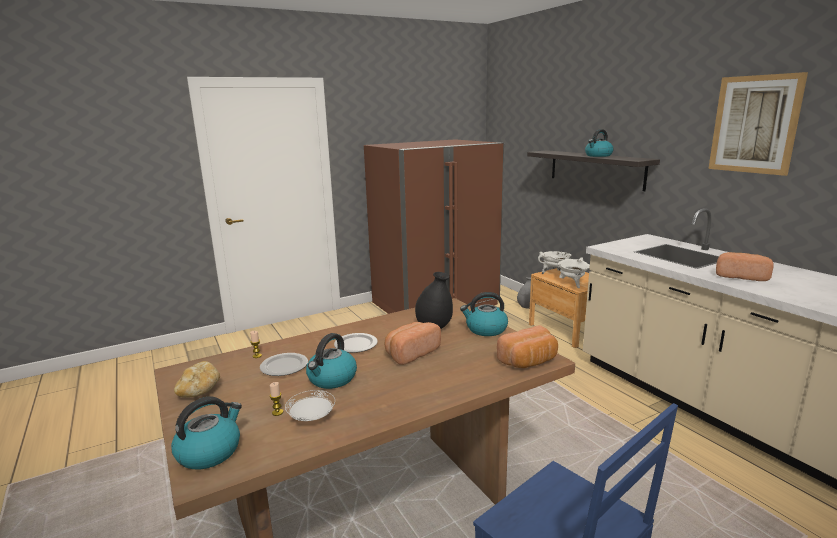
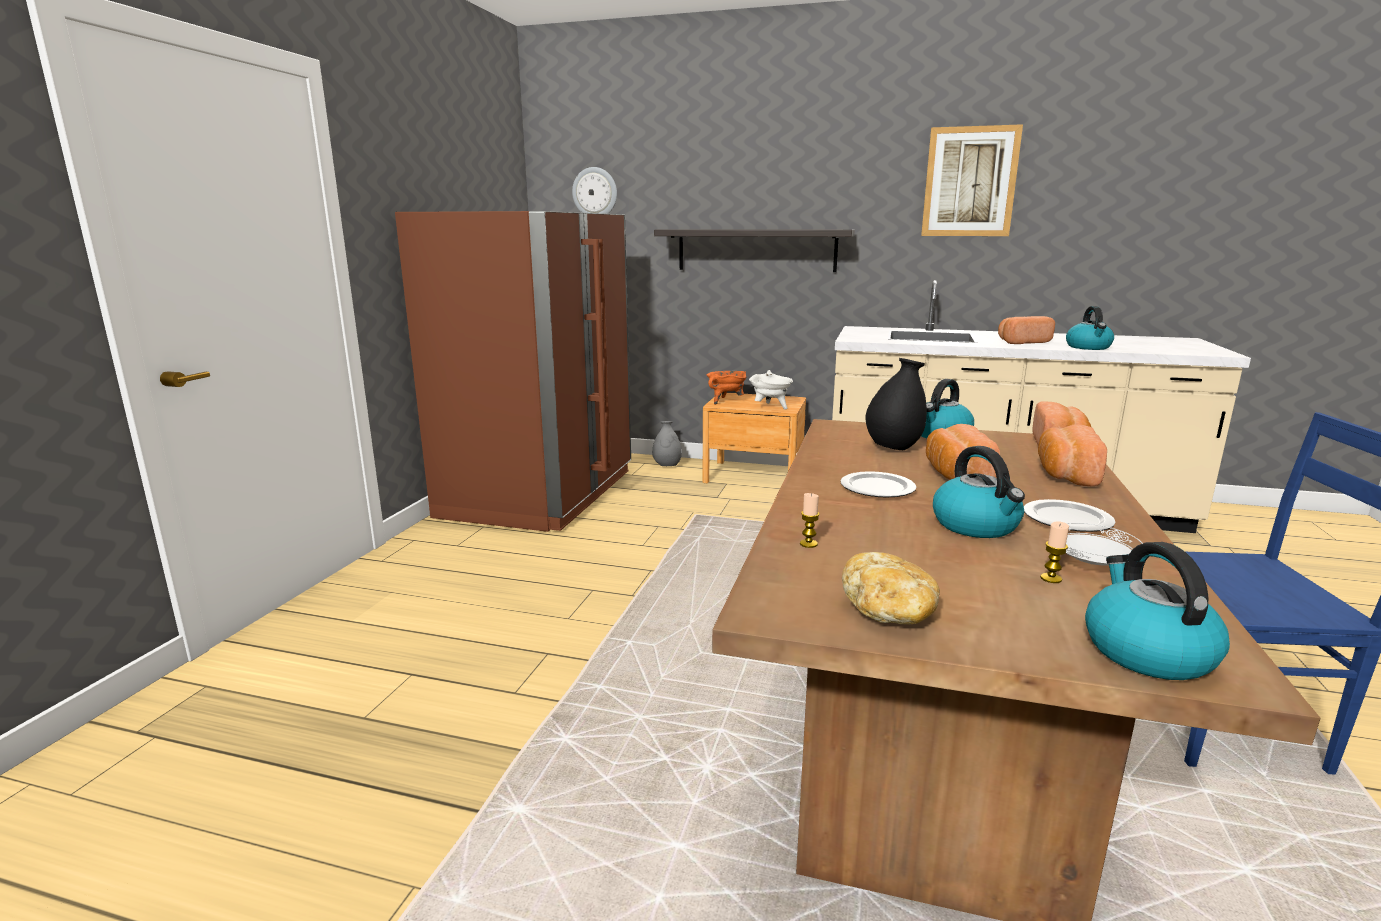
camera: 45 degrees left, 0 degrees up
plate [260,353,308,376] -> plate moved to [1024,499,1116,532]
white cooking pot [538,251,571,274] -> orange cooking pot [707,371,747,405]
kettle [585,129,614,157] -> kettle moved to [1066,306,1114,350]
none -> wall clock [572,167,617,214]
none -> bread [1038,425,1107,486]

